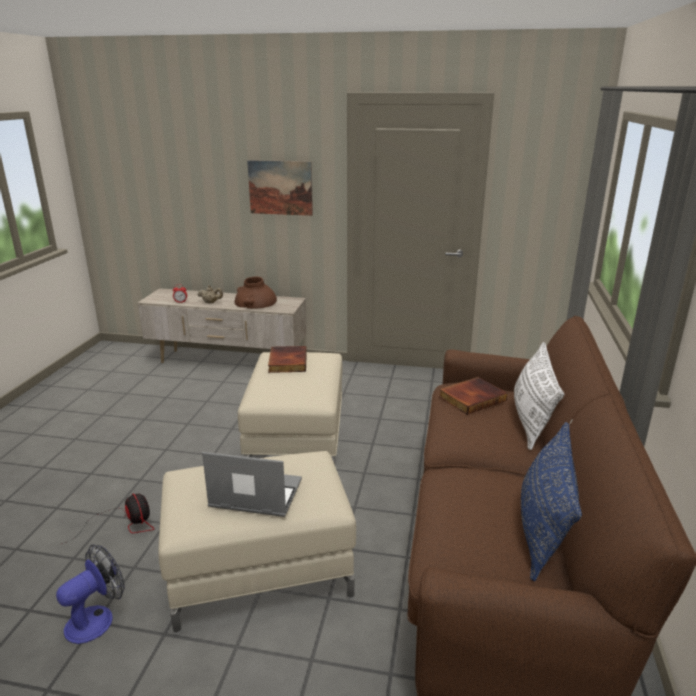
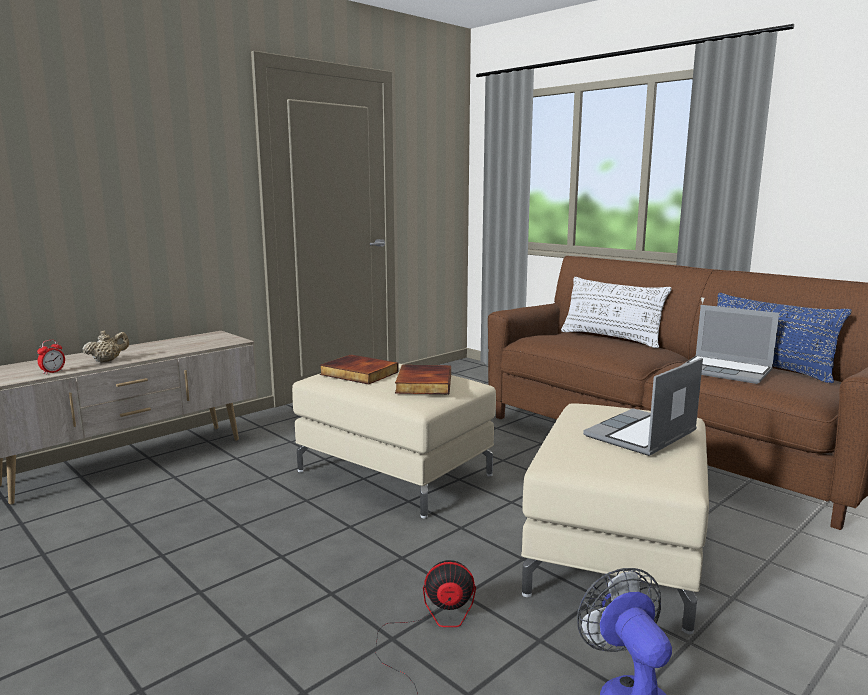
camera: 55 degrees left, 10 degrees down
brown vase [234,277,277,309] -> none
picture [247,160,313,216] -> none
book [439,377,507,415] -> book moved to [395,365,451,394]
none -> laptop [683,305,779,384]

